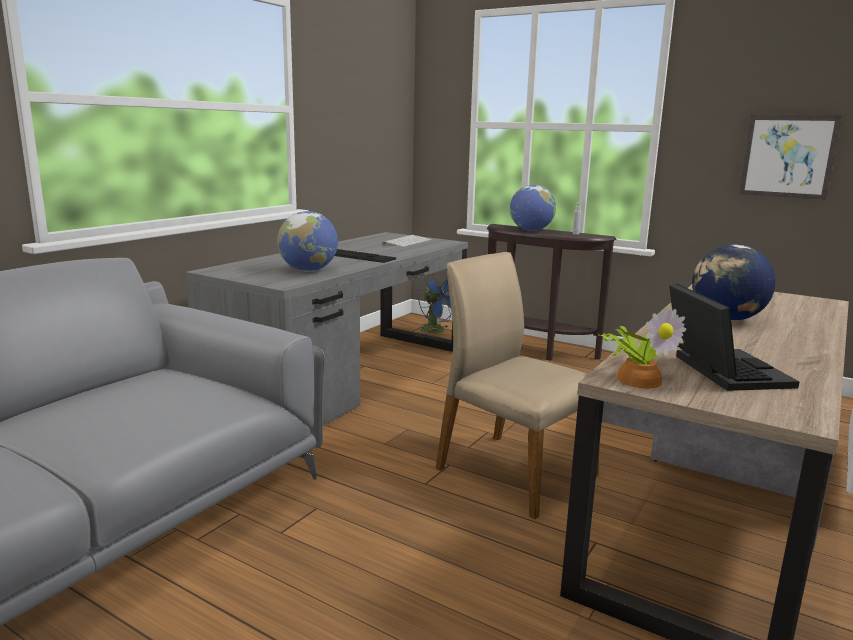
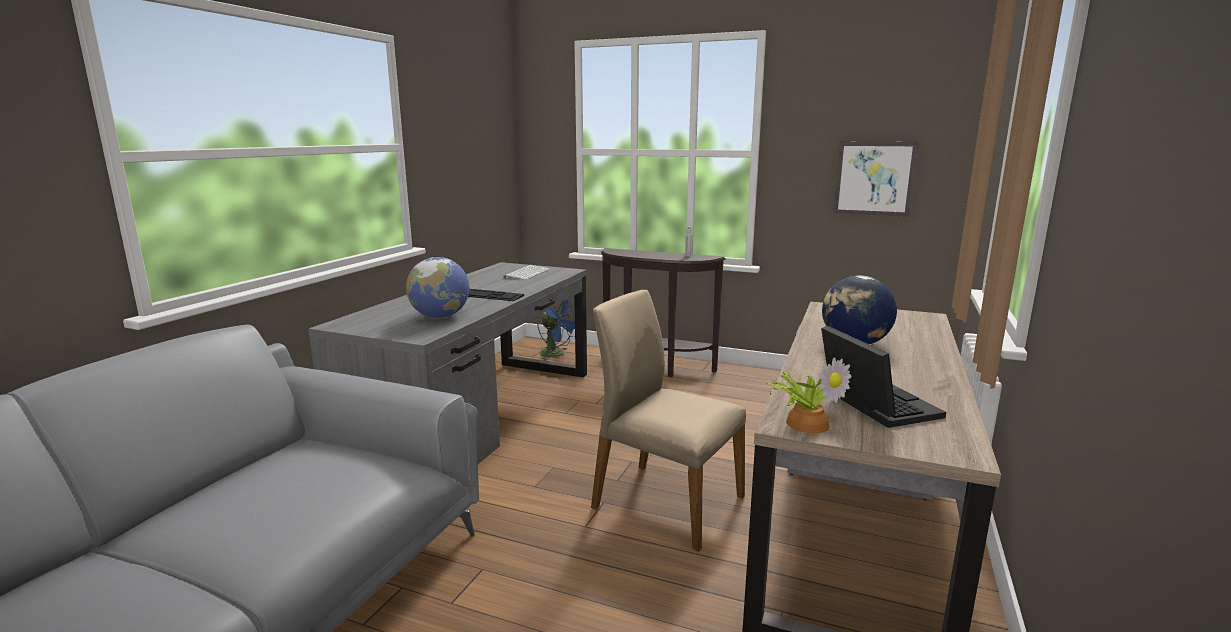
camera: 10 degrees left, 0 degrees up
globe [510,185,556,231] -> none

